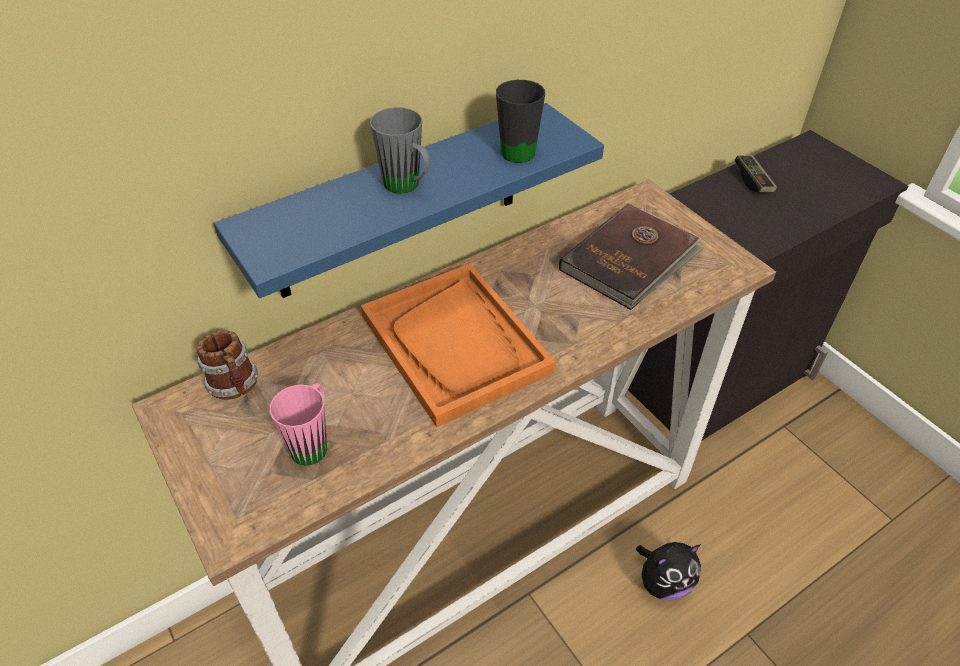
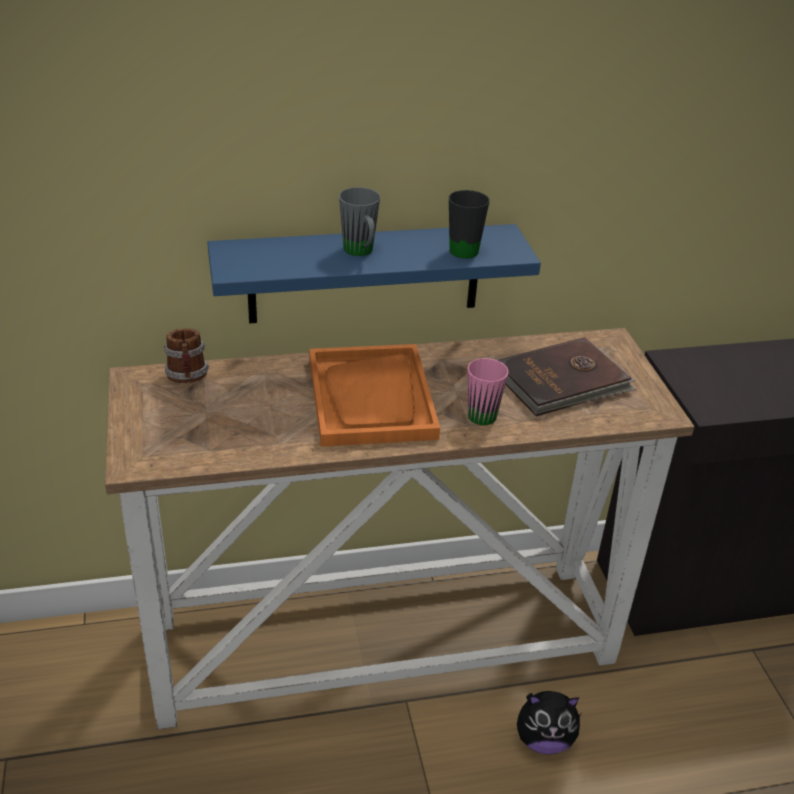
camera: 20 degrees right, 10 degrees down
pink mug [270,383,327,466] -> pink mug moved to [468,358,509,425]
game controller [734,155,777,192] -> none

